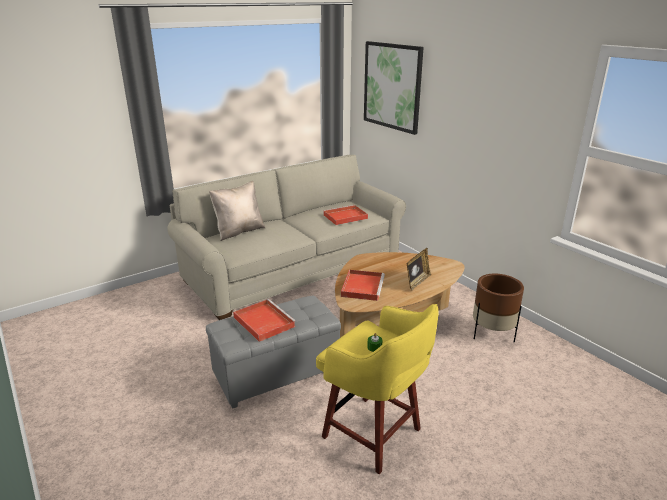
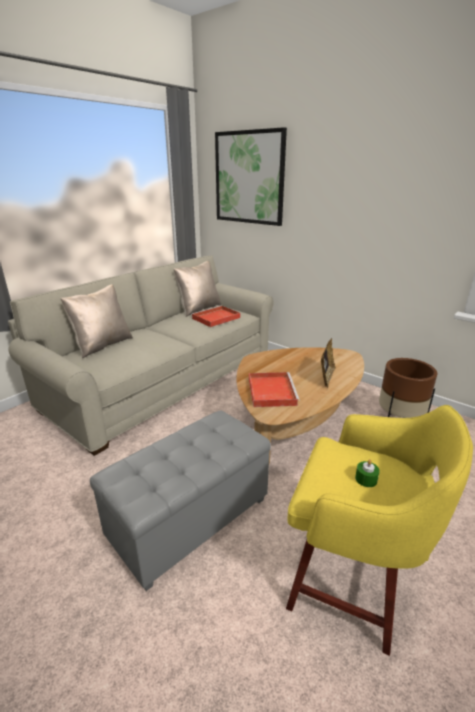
camera: 15 degrees left, 0 degrees up
red tray [233,299,296,342] -> none
none -> beige pillow [173,261,221,317]

